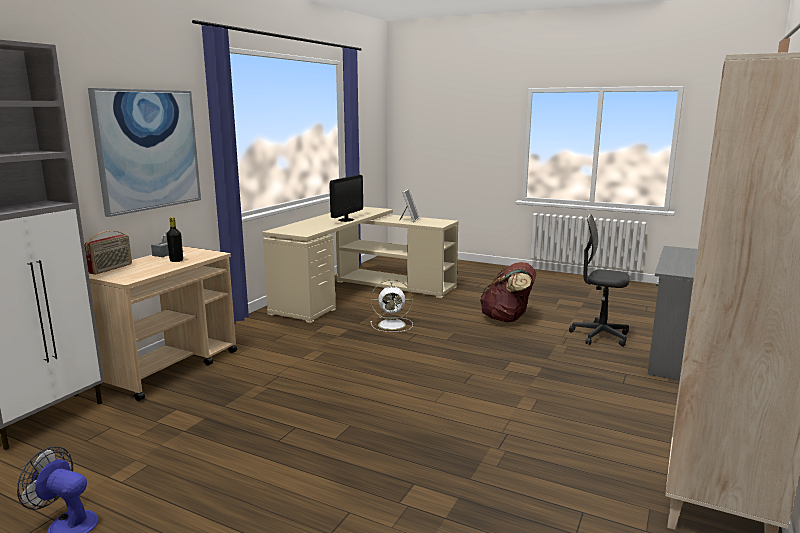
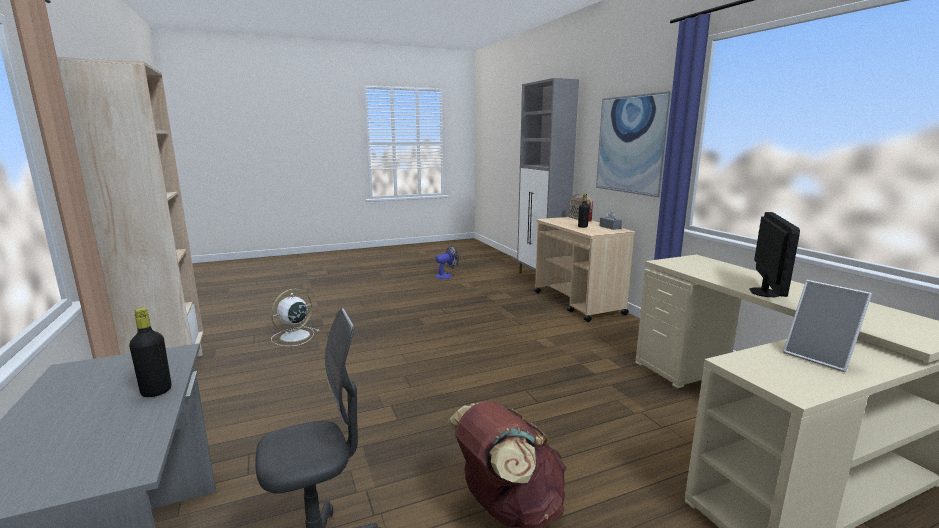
camera: 130 degrees right, 0 degrees up
monitor [329,175,363,222] -> monitor turned 135 degrees counterclockwise [749,212,800,297]
white fan [370,279,413,332] -> white fan moved to [271,289,319,346]
none -> black bottle [129,308,171,397]

